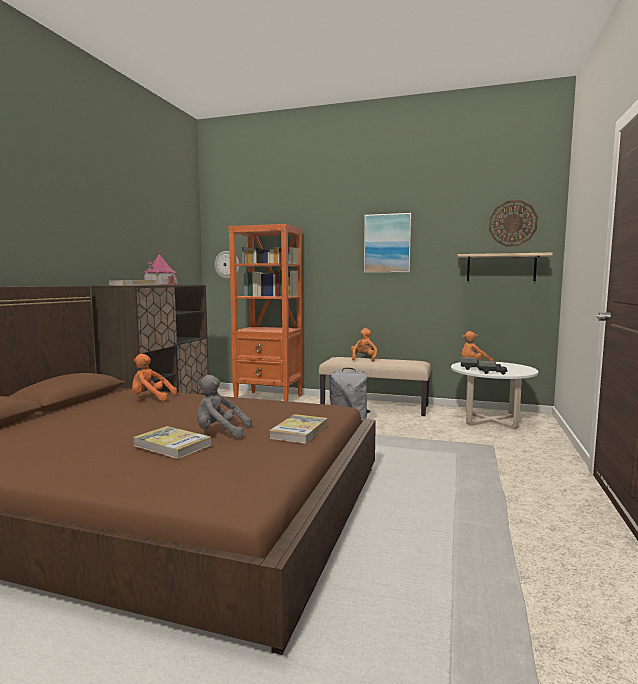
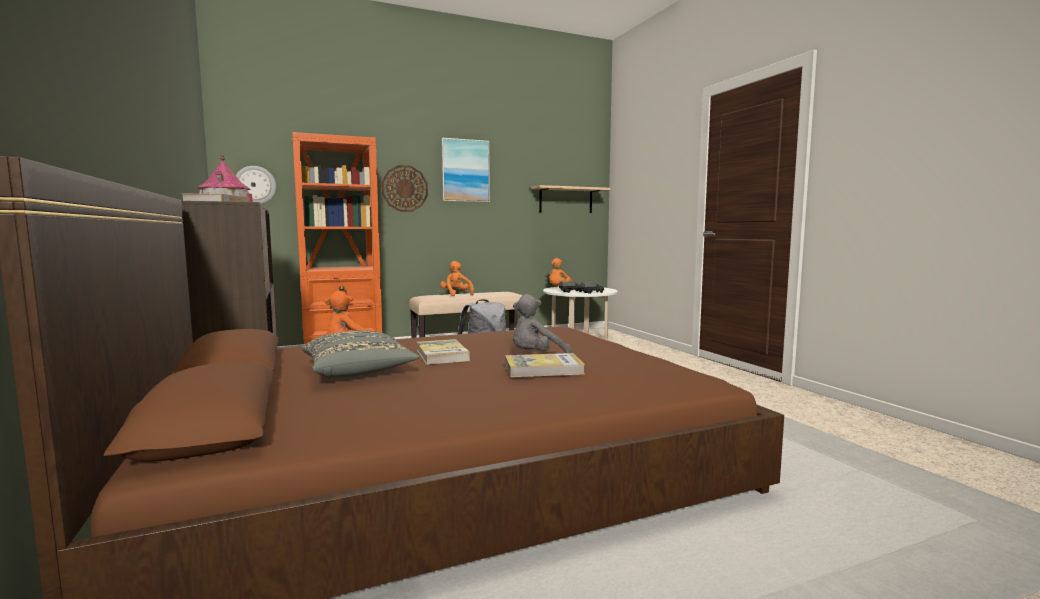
camera: 40 degrees left, 0 degrees up
book [269,414,328,444] -> book moved to [417,339,470,365]
wall clock [489,200,538,247] -> wall clock moved to [382,165,428,212]
none -> grey pillow [301,331,420,378]

